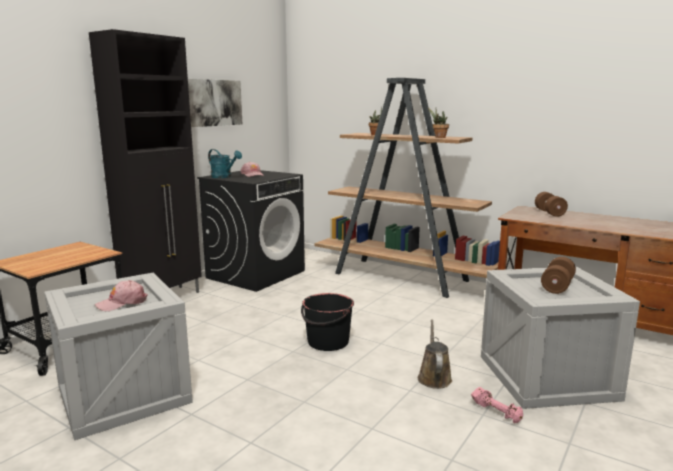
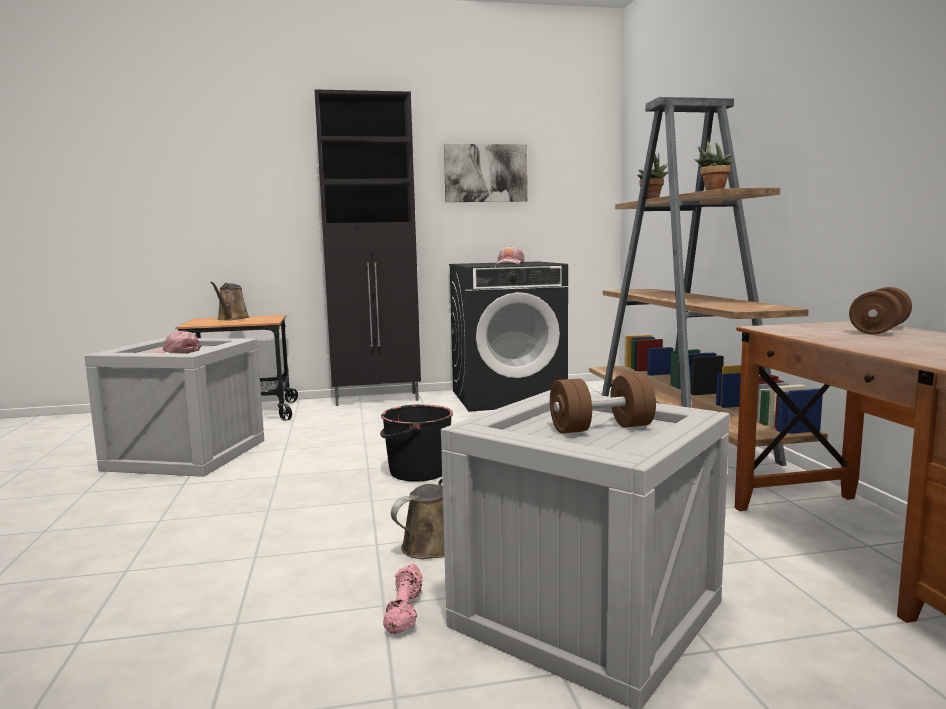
camera: 45 degrees right, 5 degrees down
turquoise watering can [208,149,242,178] -> none
none -> brown watering can [210,282,249,320]

